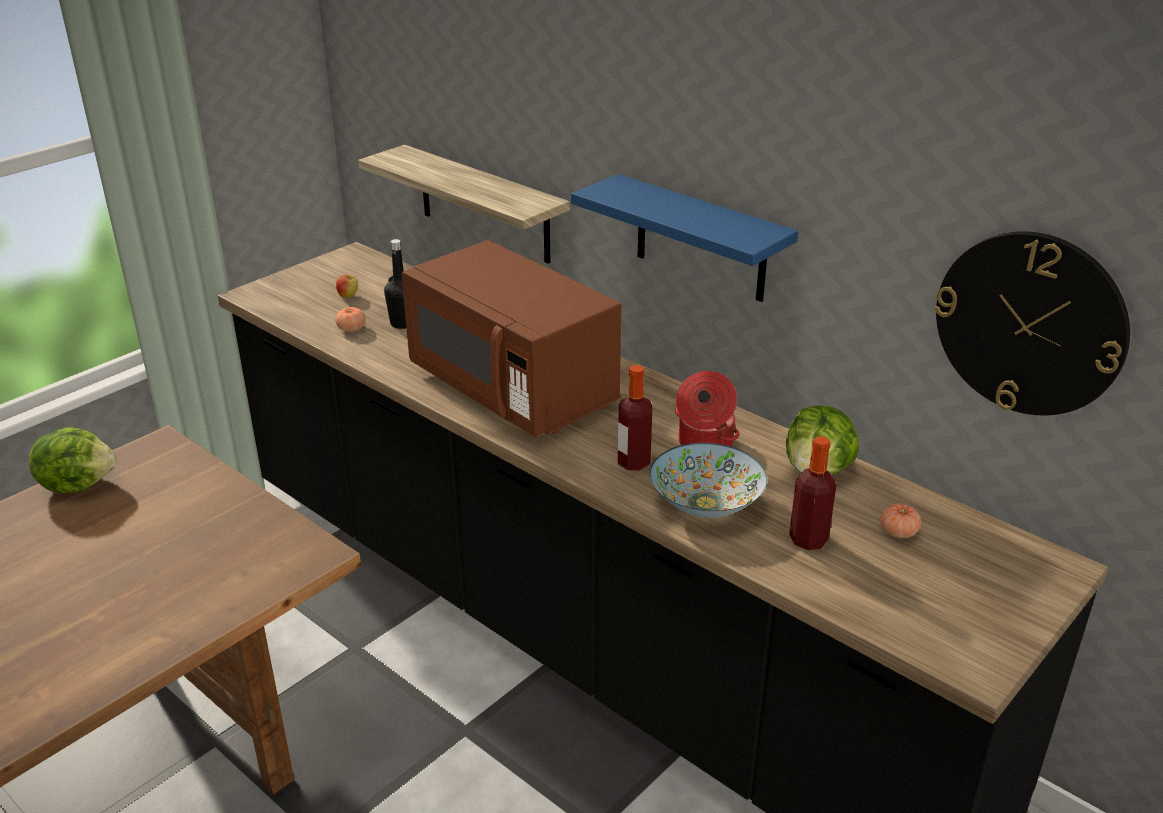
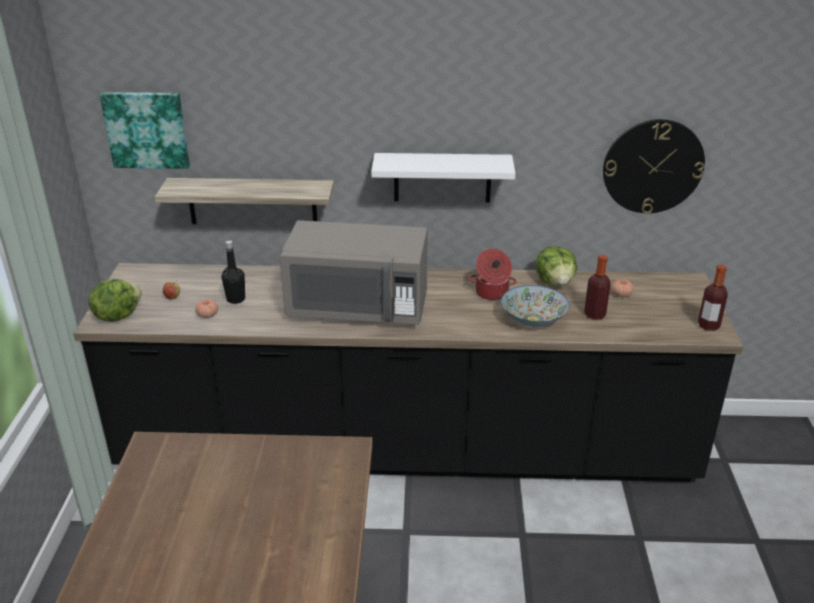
camera: 40 degrees left, 0 degrees up
lettuce [29,427,117,493] -> lettuce moved to [88,279,142,322]
brown microwave [402,240,622,437] -> grey microwave [280,220,428,325]
blue shelf [571,174,798,302] -> white shelf [371,153,516,203]
bottle [618,365,652,470] -> bottle moved to [698,265,728,331]
none -> picture [100,92,190,169]

